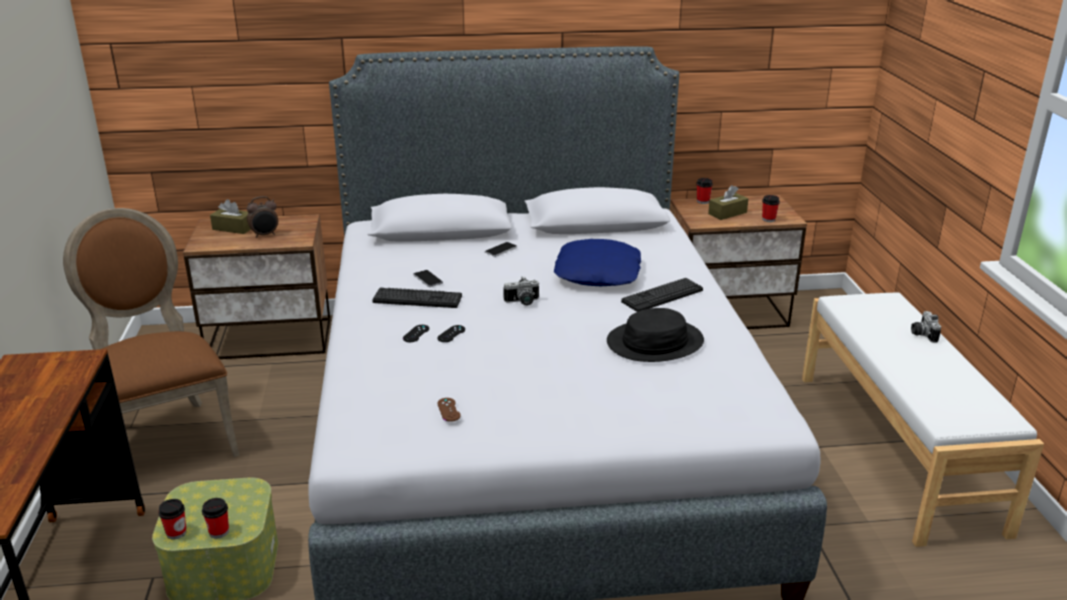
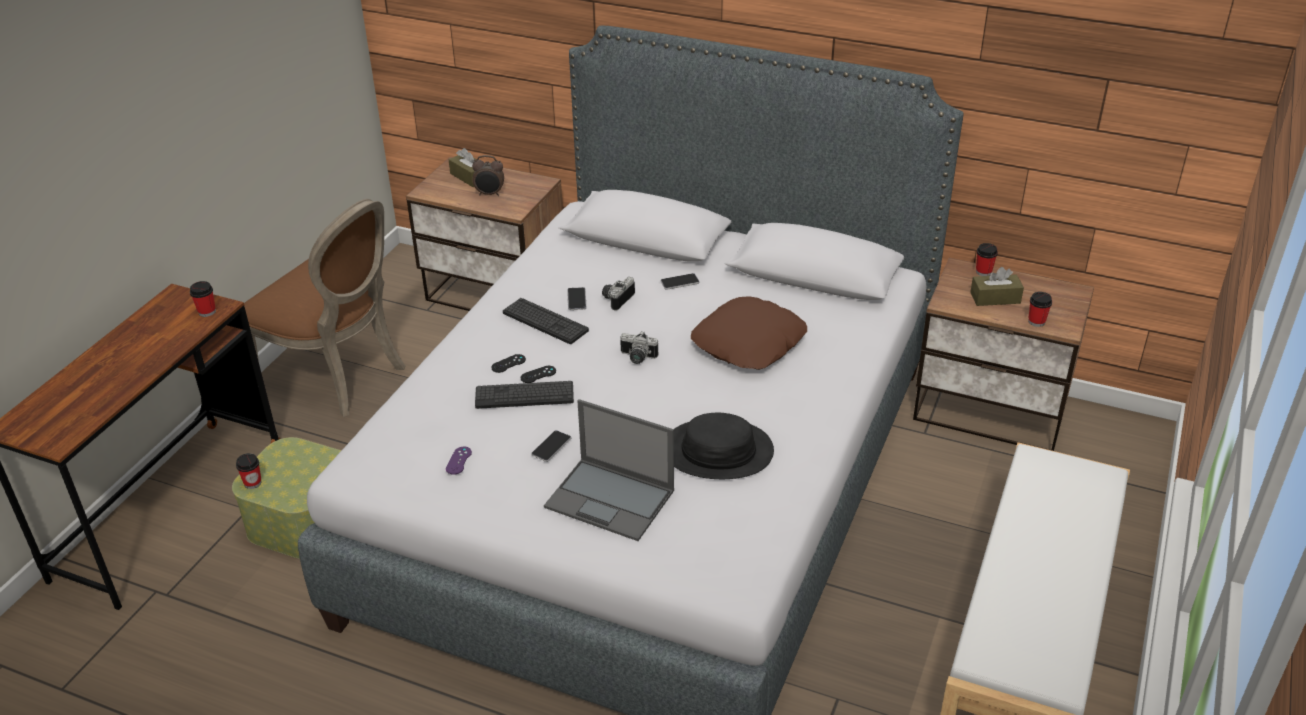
camera: 30 degrees right, 10 degrees up
brown chair [63,208,240,457] -> brown chair turned 120 degrees clockwise [244,199,405,417]
cup [202,498,229,539] -> cup moved to [190,281,216,317]
brown game controller [437,398,461,422] -> purple game controller [446,446,472,475]
blue pillow [554,239,641,286] -> brown pillow [691,296,807,370]
keyboard [621,278,703,312] -> keyboard moved to [475,381,574,409]
camera [911,311,941,343] -> camera moved to [602,277,635,311]
none -> phone [531,430,571,462]
none -> laptop [544,399,674,541]

